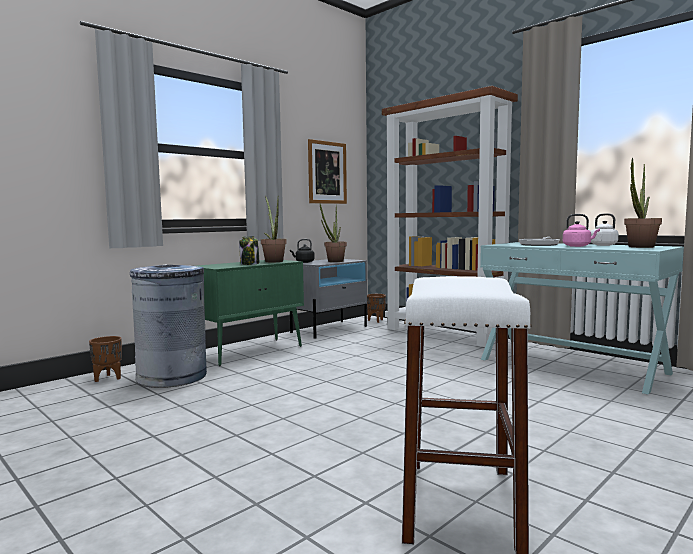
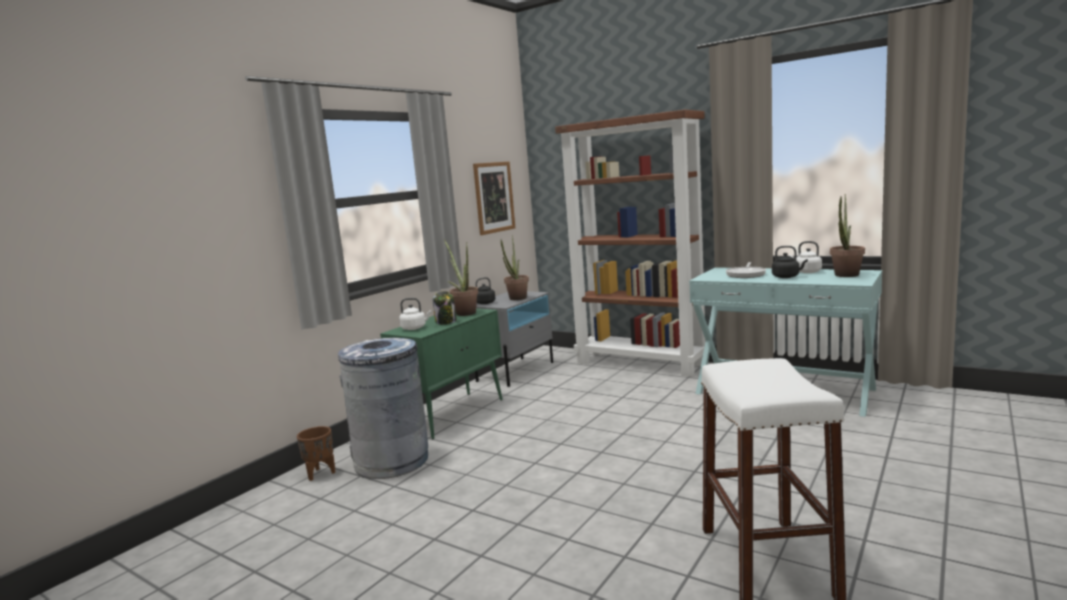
camera: 10 degrees left, 5 degrees up
brown planter [367,294,386,323] -> none
pink kettle [563,214,600,247] -> black kettle [772,246,808,278]
none -> white kettle [399,298,431,330]

